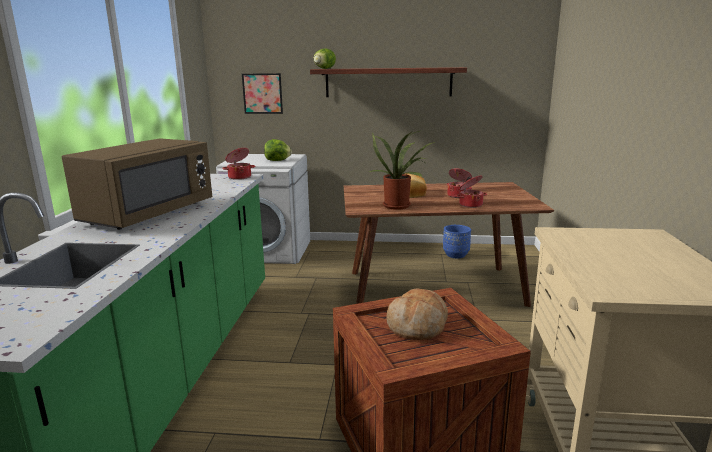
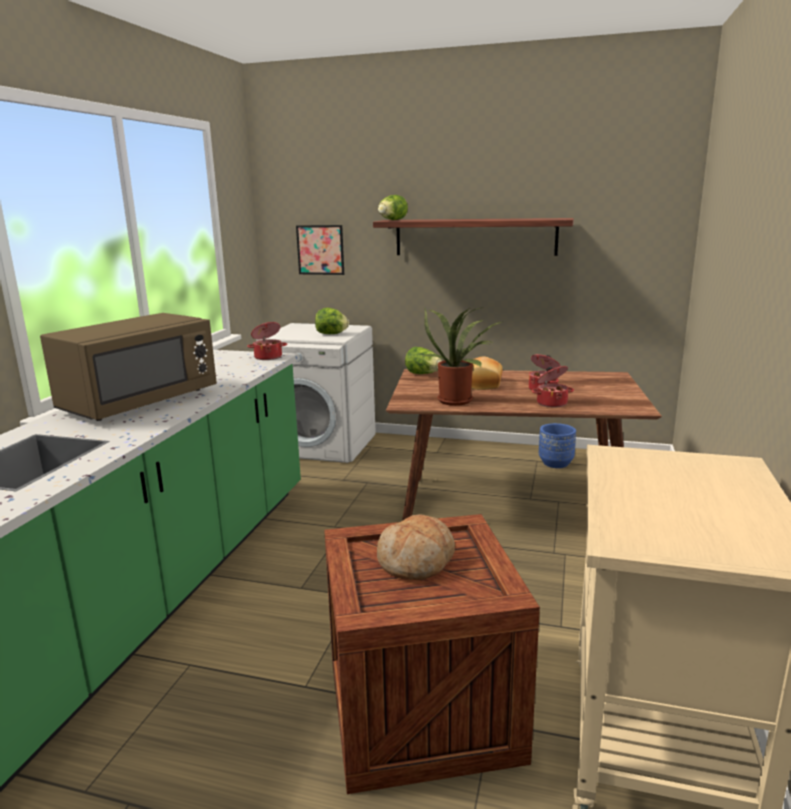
camera: 10 degrees right, 0 degrees up
none -> lettuce [405,347,442,374]

